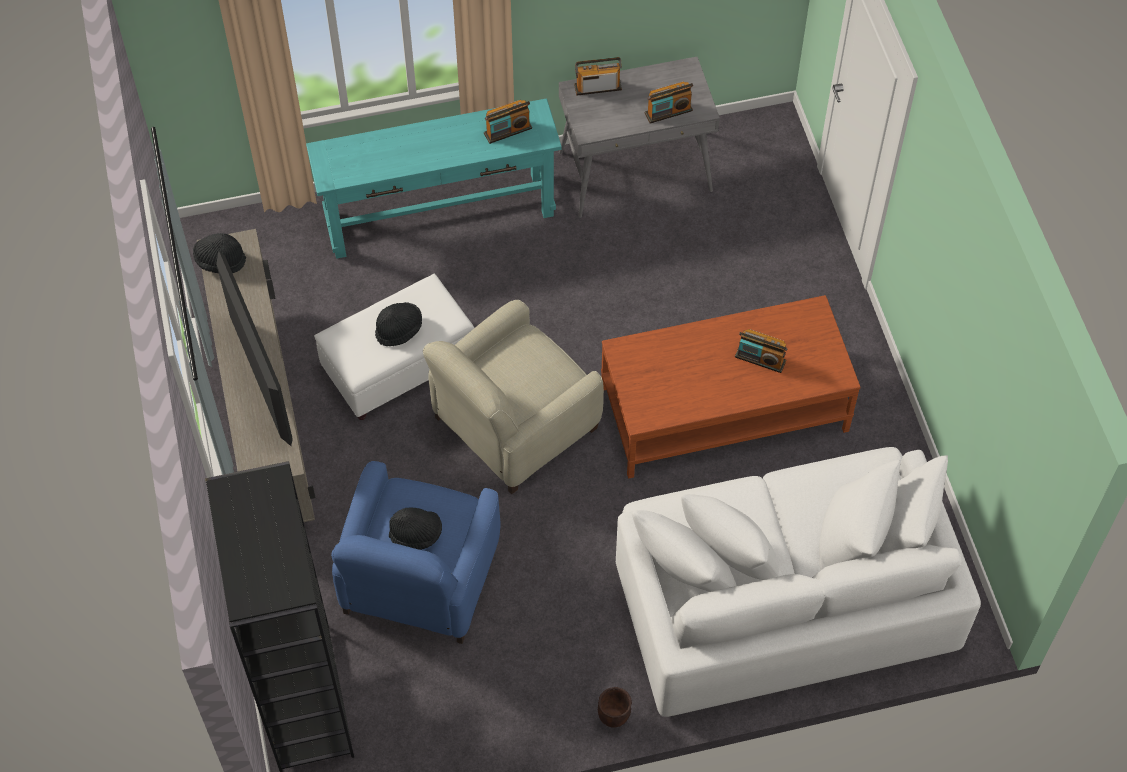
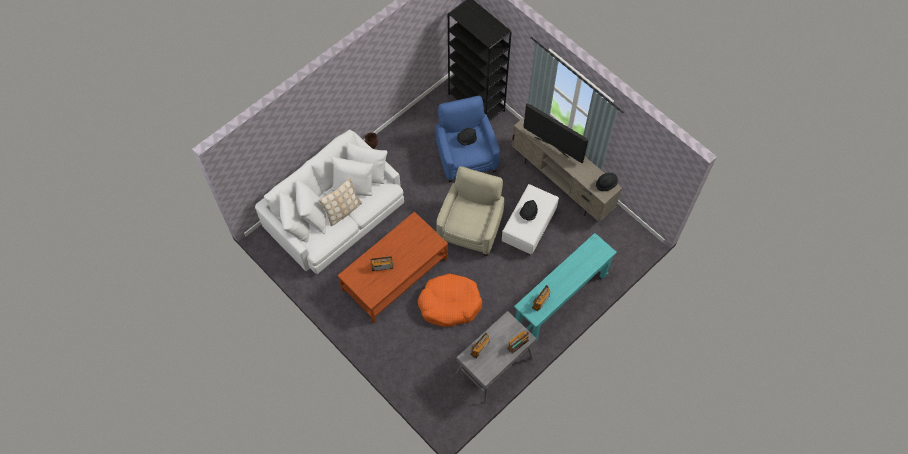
camera: 150 degrees right, 5 degrees up
none -> beige pillow [319,178,362,226]
none -> orange dog bed [417,274,482,327]

